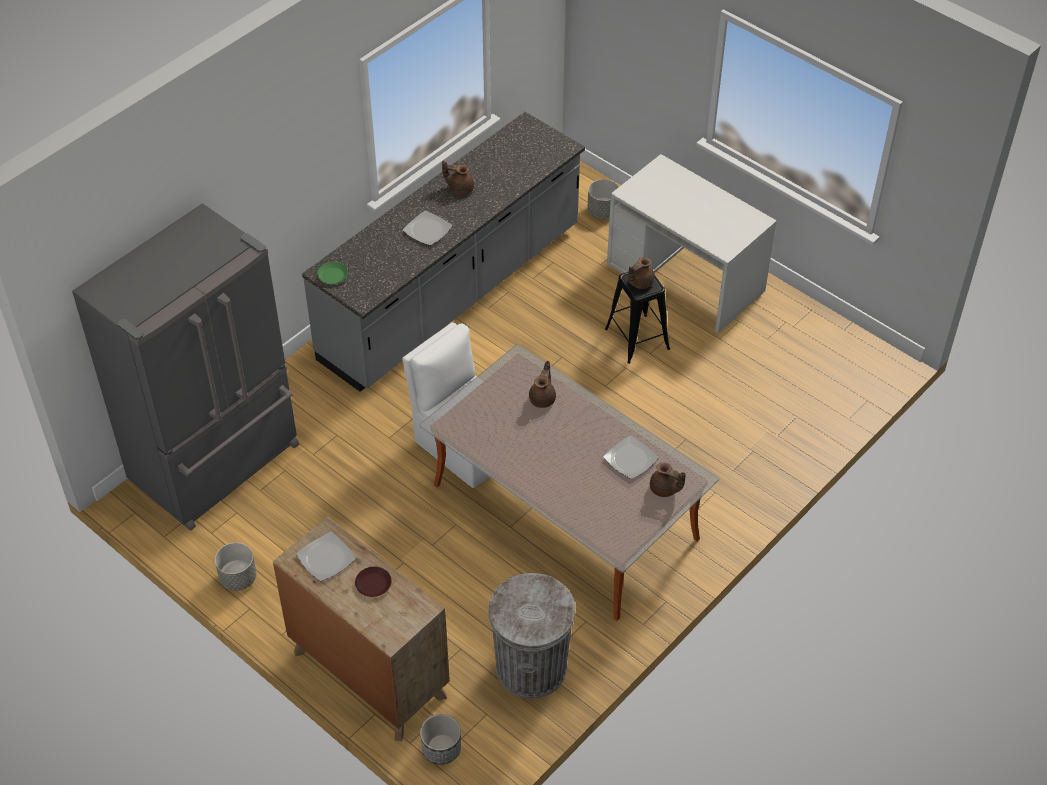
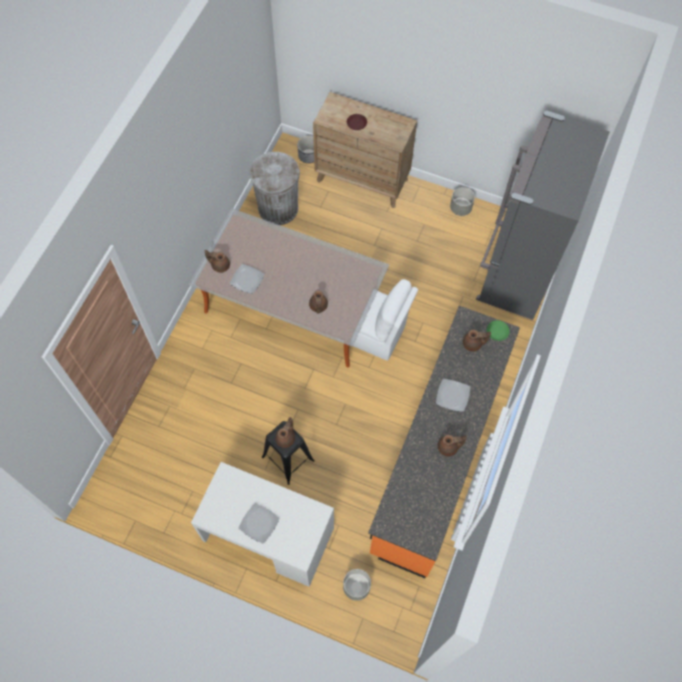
camera: 160 degrees right, 15 degrees up
plate [296,532,356,581] -> plate moved to [239,503,279,543]
grey counter [302,112,585,392] -> orange counter [368,306,520,578]
none -> brown teapot [463,329,491,351]

